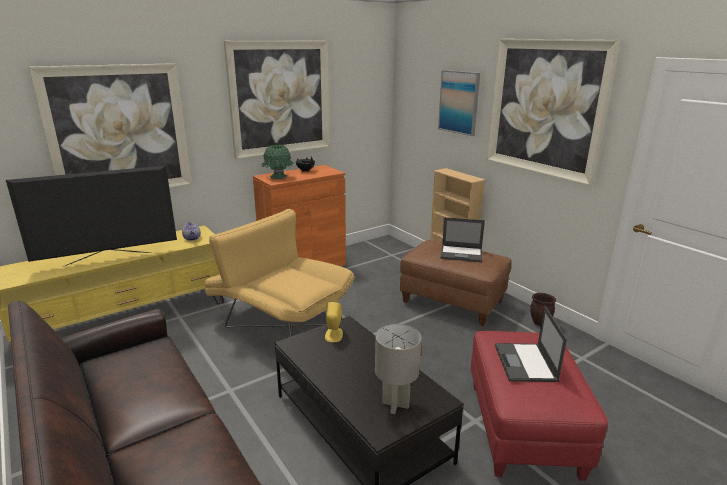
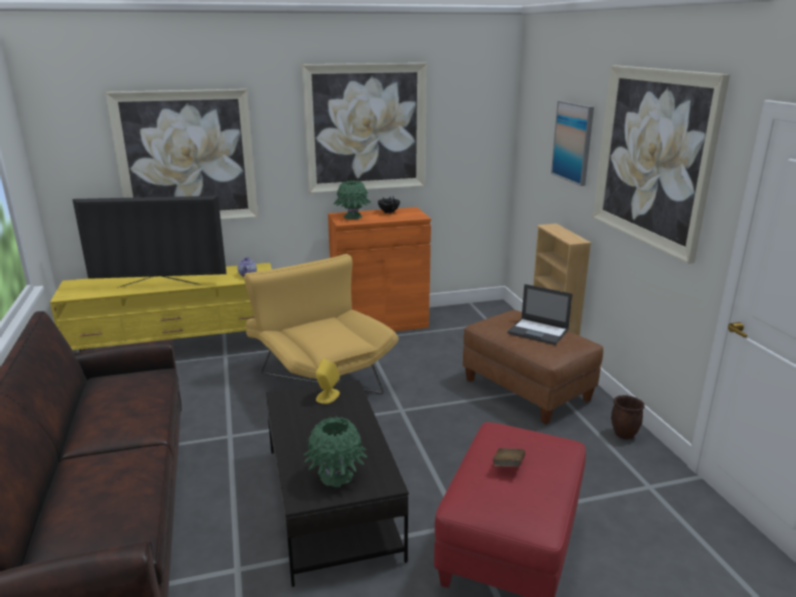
camera: 20 degrees right, 0 degrees up
grey table lamp [375,324,422,414] -> green vase [304,416,368,487]
laptop [495,306,567,382] -> brown book [492,448,525,467]

